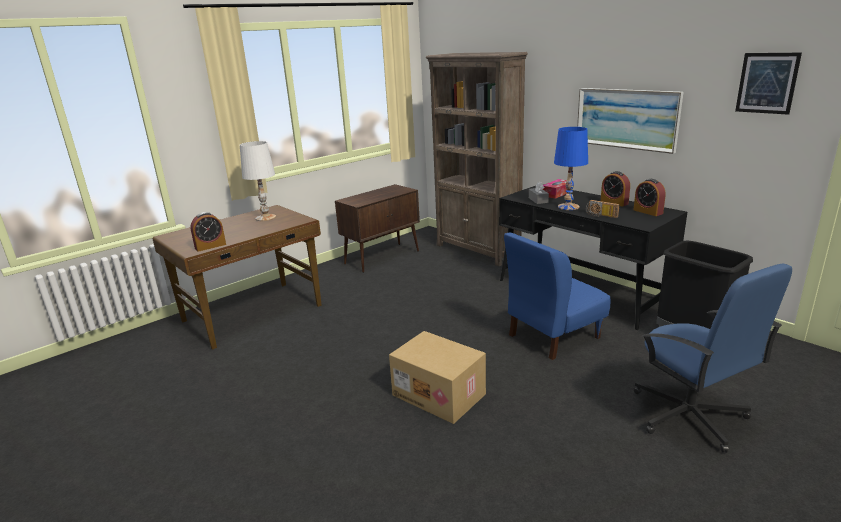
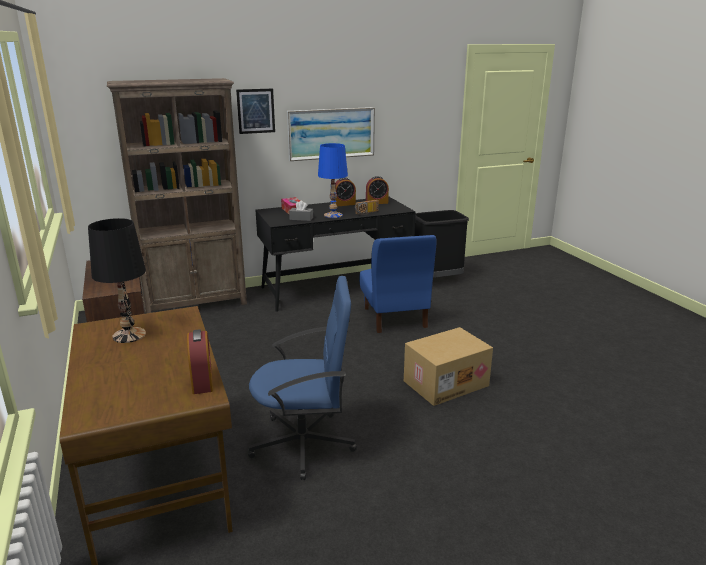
camera: 70 degrees left, 0 degrees up
white table lamp [240,141,276,221] -> black table lamp [88,218,146,343]
blue office chair [634,264,792,453] -> blue office chair moved to [248,276,357,480]
picture [735,53,802,115] -> picture moved to [236,89,275,134]

